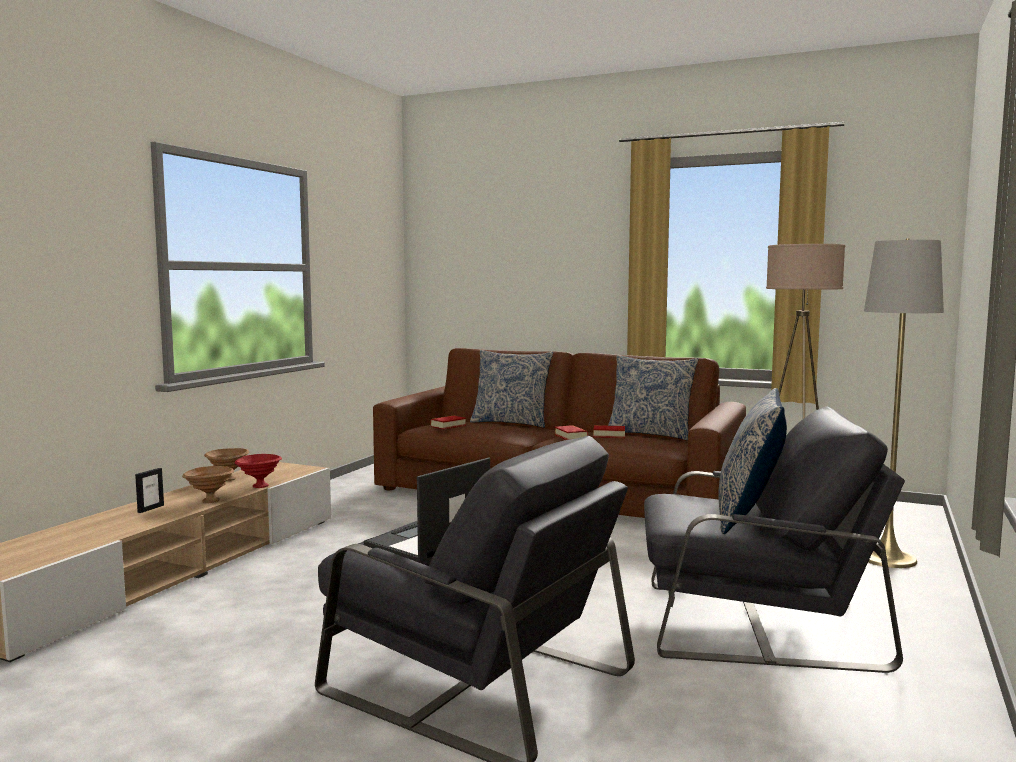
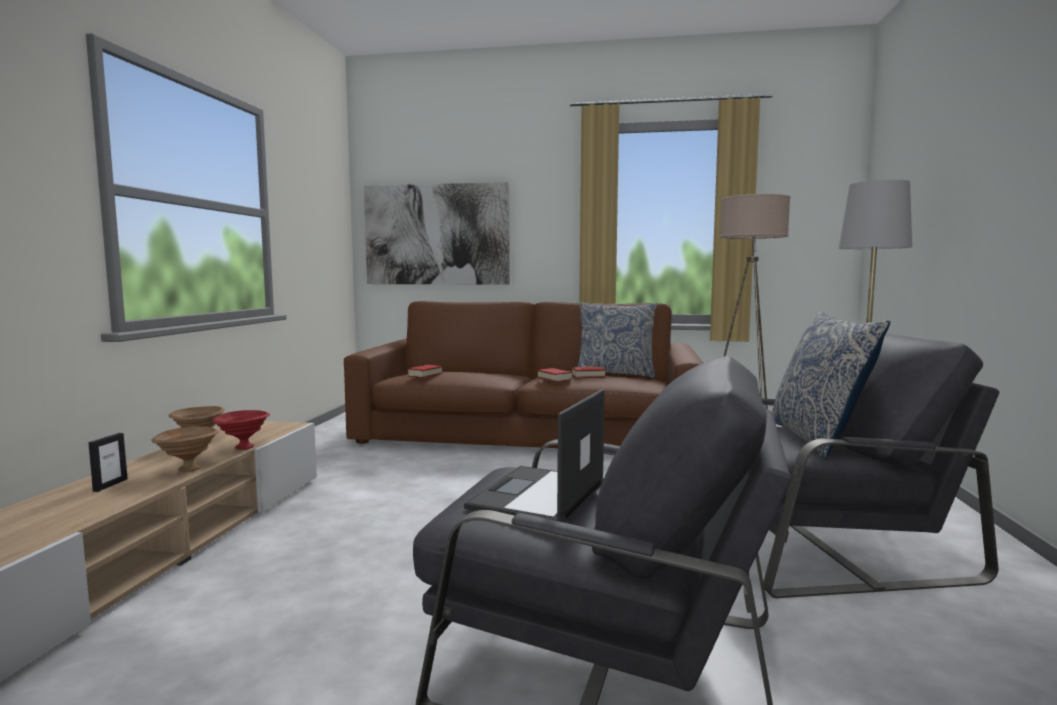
camera: 15 degrees left, 0 degrees up
pillow [470,350,553,428] -> none
none -> picture [364,182,510,285]

